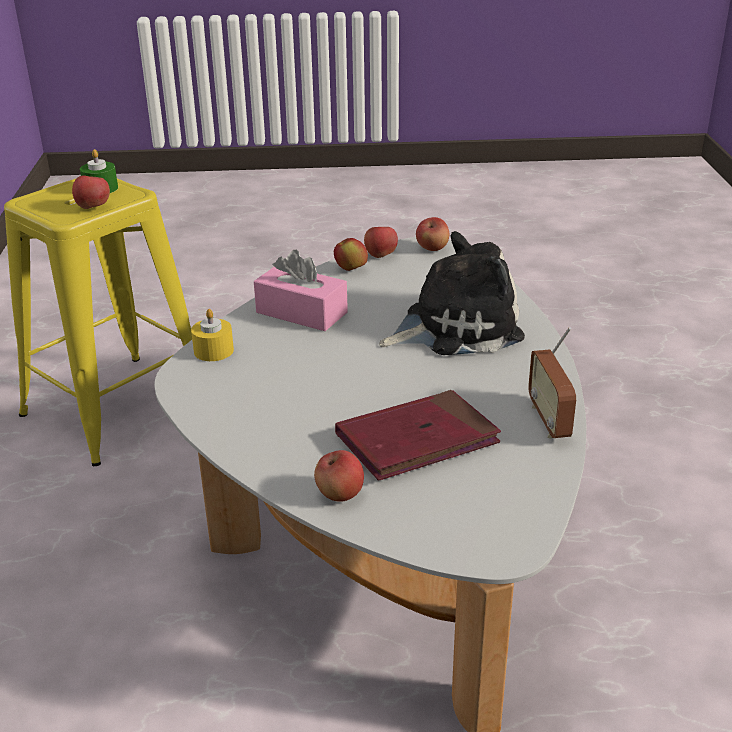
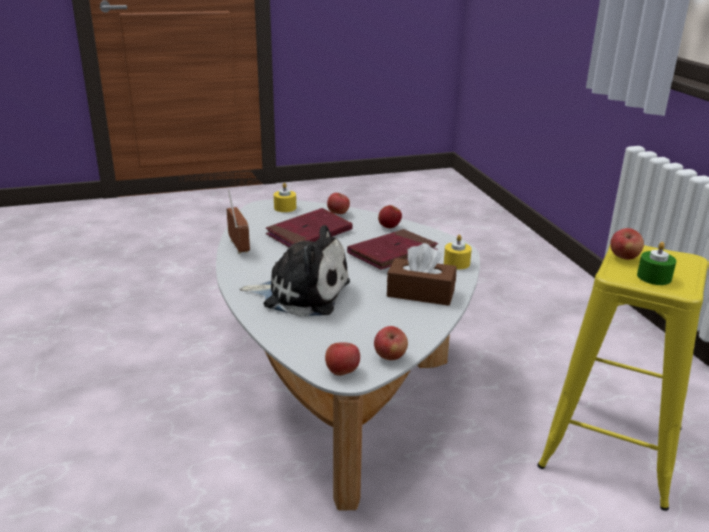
camera: 165 degrees right, 5 degrees down
pink tissue box [254,250,348,331] -> brown tissue box [387,243,457,306]
apple [334,238,368,271] -> apple moved to [378,205,402,228]
plush toy [379,231,525,355] -> plush toy turned 135 degrees counterclockwise [239,225,350,317]
none -> yellow candle [274,183,296,212]
none -> red book [347,229,438,270]

